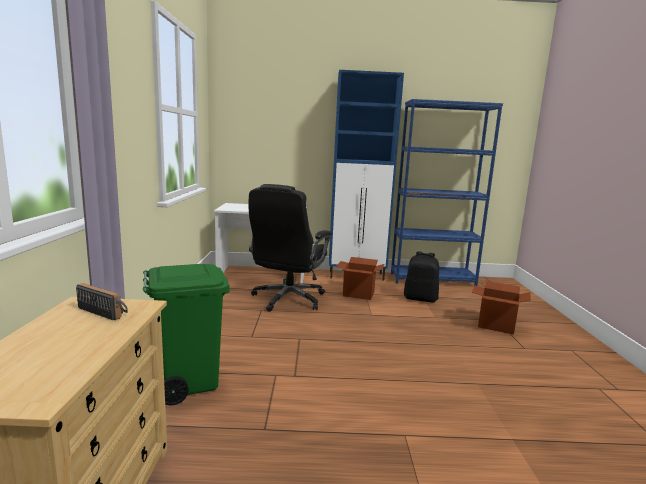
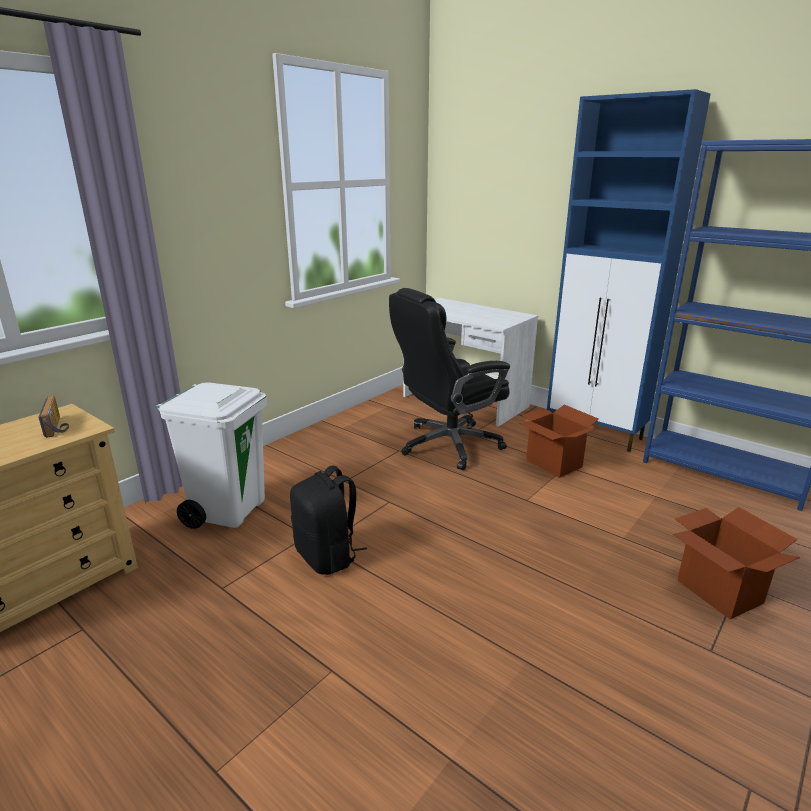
camera: 40 degrees right, 10 degrees up
green trash can [143,264,230,405] -> white trash can [156,382,267,529]
black backpack [404,251,439,303] -> black backpack moved to [290,466,367,575]

